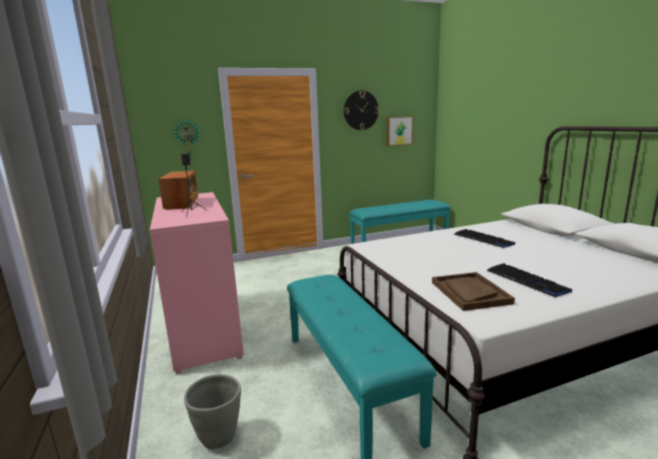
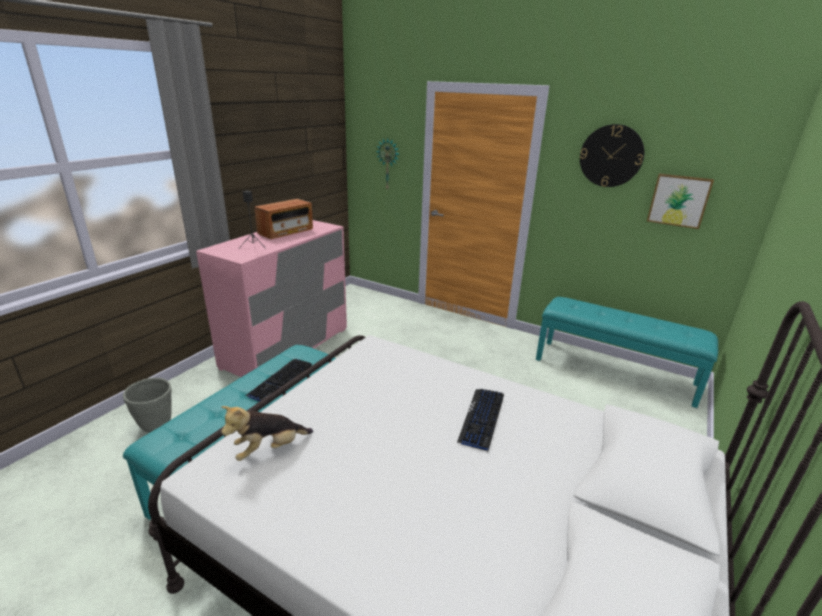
camera: 50 degrees right, 10 degrees up
brown tray [432,272,515,311] -> plush toy [221,406,313,461]
keyboard [486,263,572,297] -> keyboard moved to [245,359,312,402]

